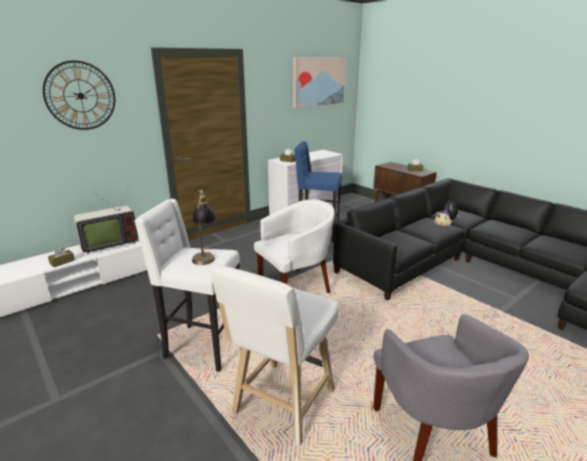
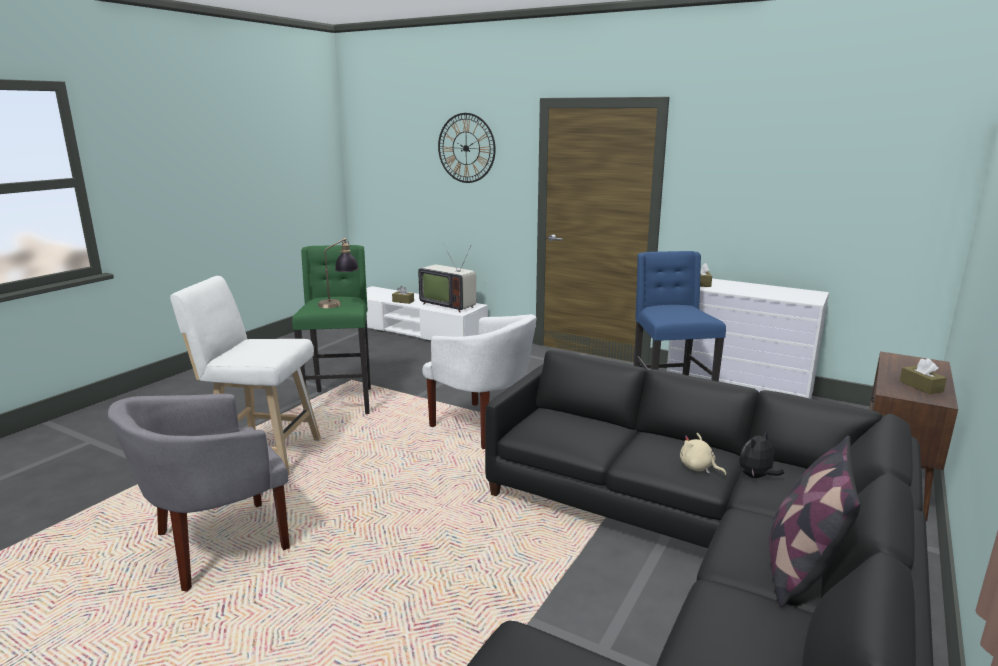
camera: 70 degrees right, 5 degrees down
white stool [134,199,240,372] -> green stool [292,245,371,414]
picture [293,57,346,108] -> none
none -> pillow [769,436,860,607]

